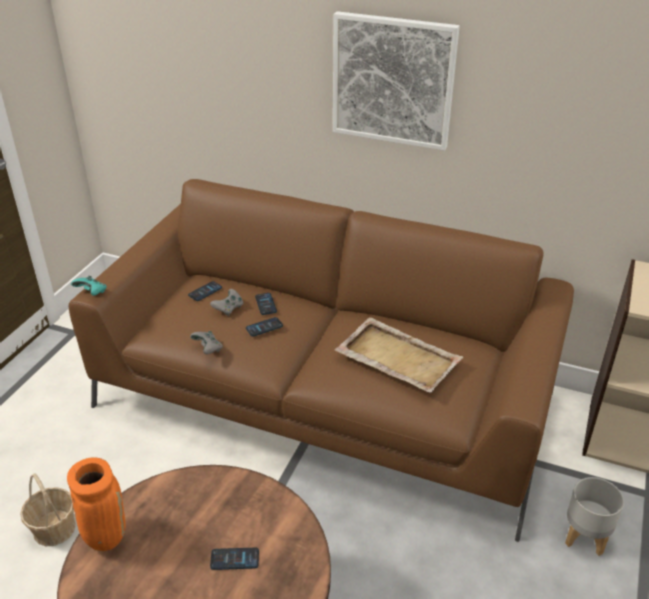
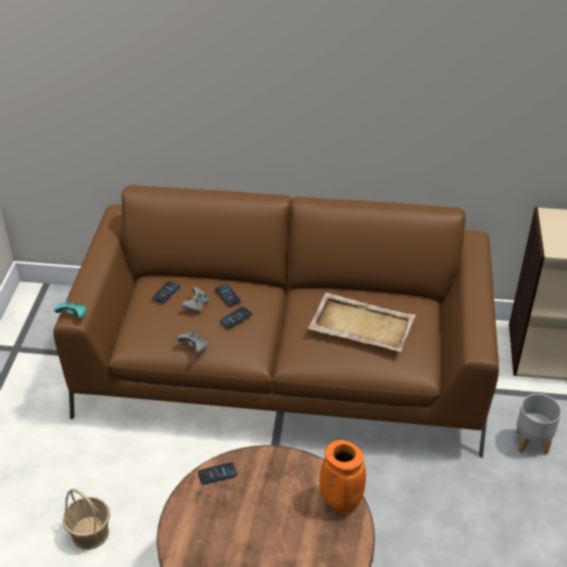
camera: 15 degrees left, 5 degrees up
orange vase [67,457,125,551] -> orange vase moved to [319,440,366,513]
phone [210,548,259,570] -> phone moved to [198,462,237,485]
picture [333,11,460,150] -> none

